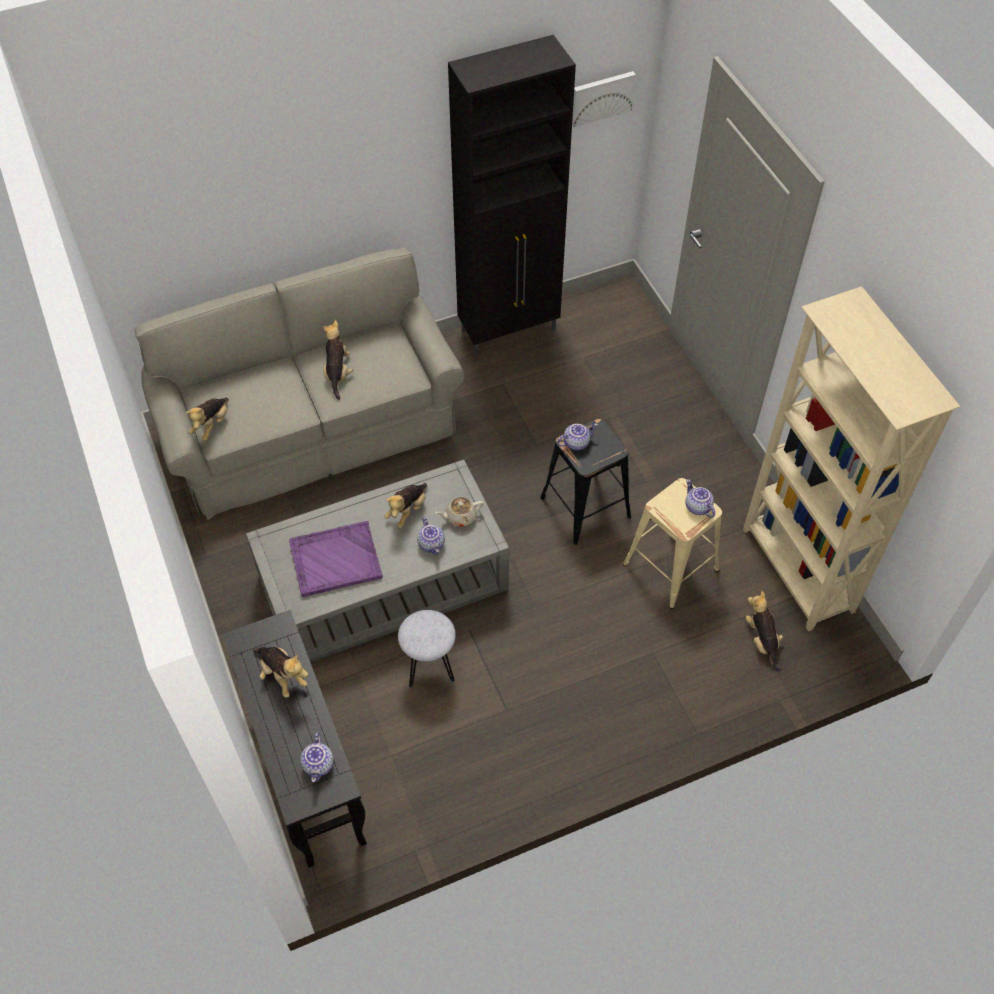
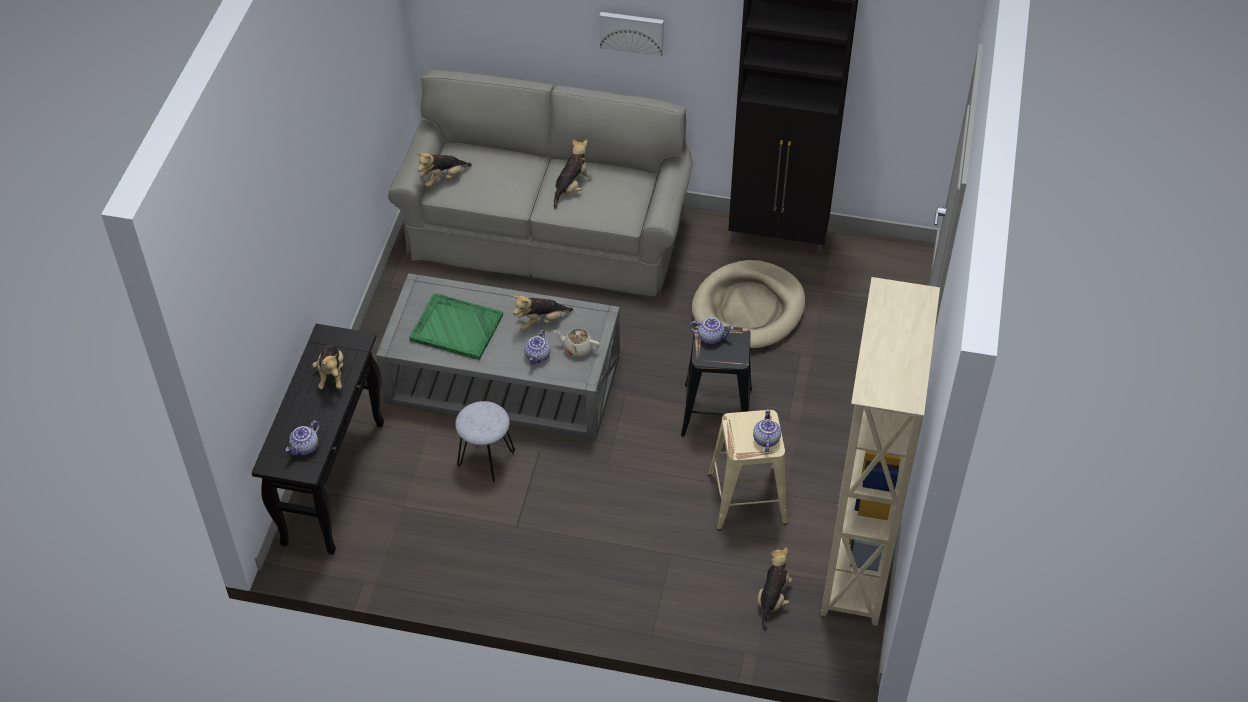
camera: 35 degrees right, 5 degrees down
purple tray [289,521,382,597] -> green tray [409,293,503,360]
picture [572,71,636,127] -> picture moved to [599,12,664,57]
none -> beige dog bed [692,260,806,349]

